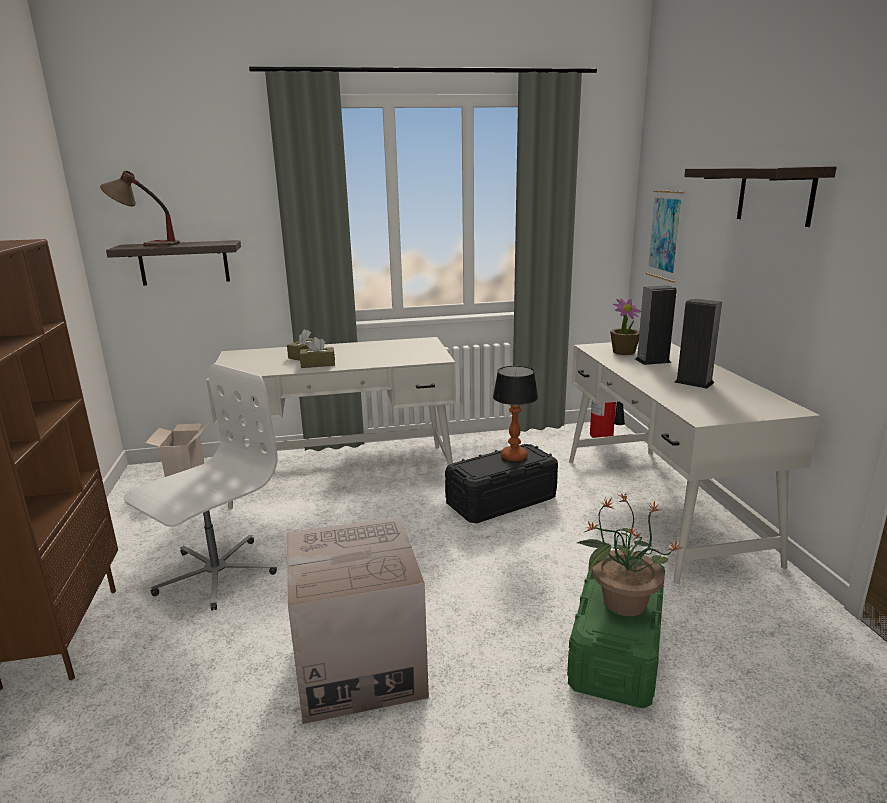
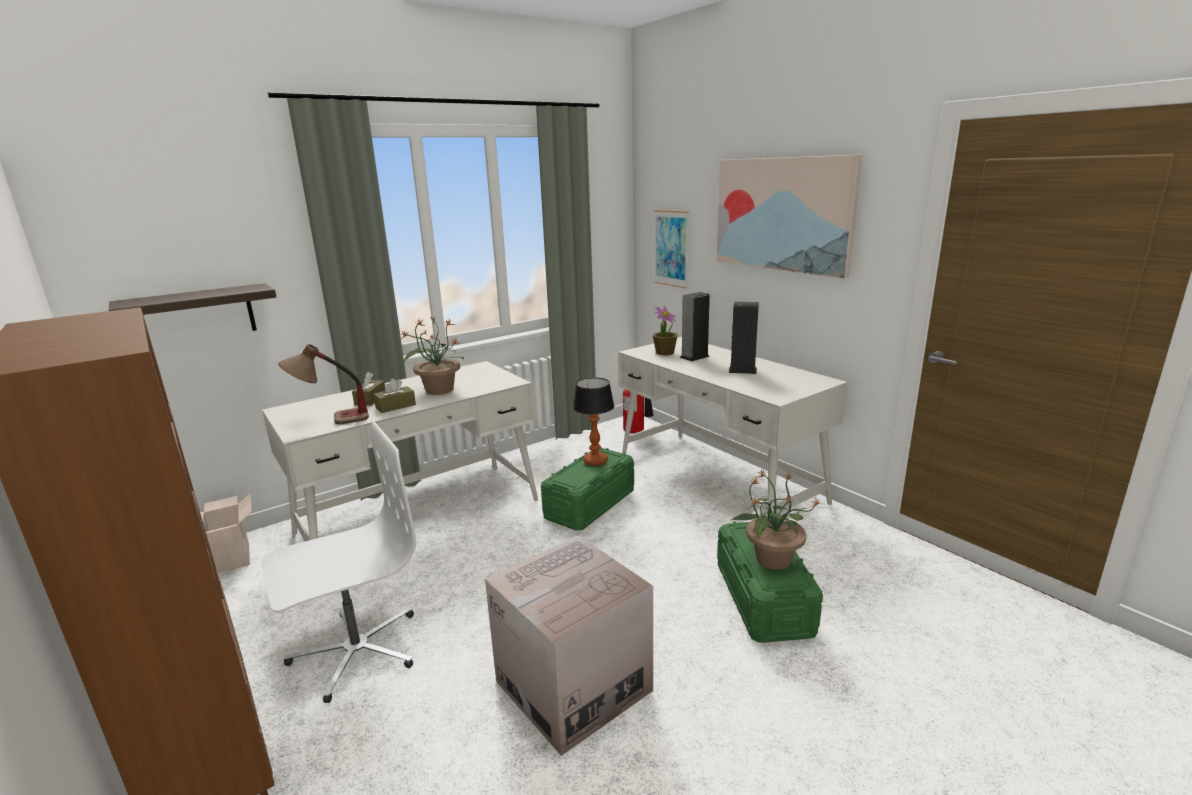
camera: 25 degrees left, 0 degrees up
table lamp [100,170,180,247] -> table lamp moved to [278,344,369,425]
white office chair [124,363,278,611] -> white office chair turned 45 degrees clockwise [261,422,416,703]
black storage box [445,444,558,523] -> green storage box [541,448,634,531]
shelf [684,167,837,227] -> picture [716,155,862,278]
none -> potted plant [400,316,464,395]

